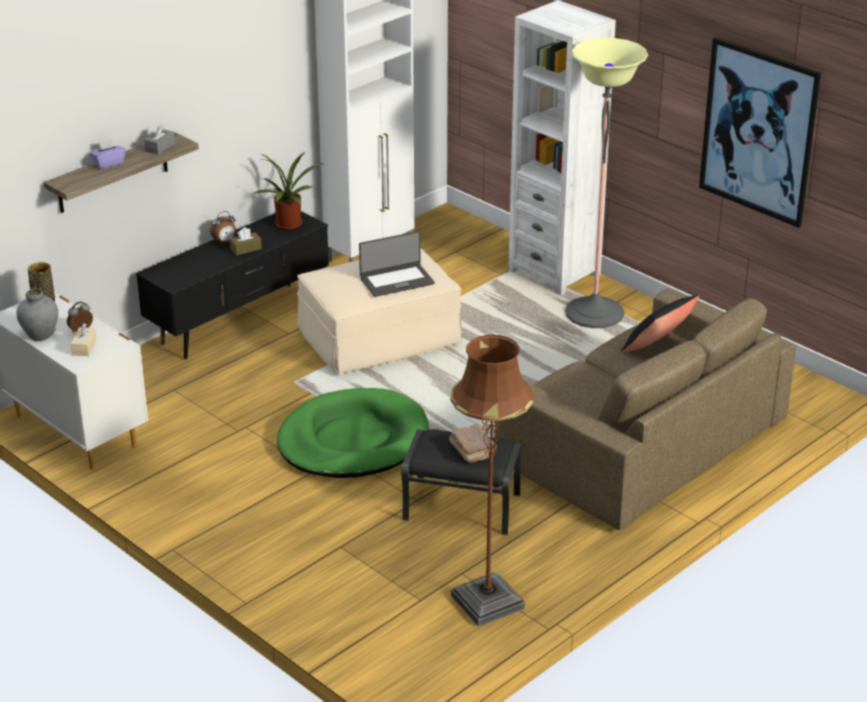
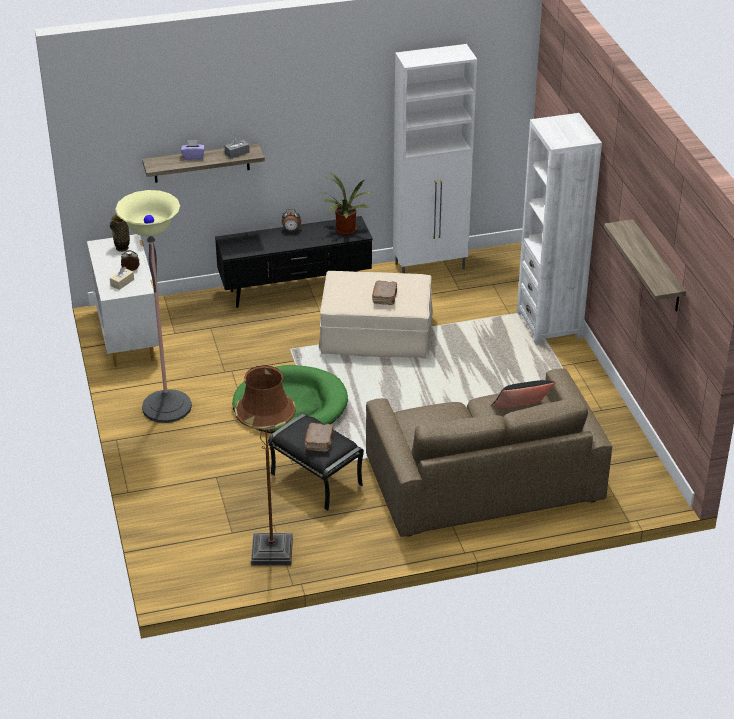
camera: 30 degrees right, 5 degrees up
grey vase [17,289,58,341] -> none
brown tissue box [230,227,262,255] -> none
laptop [359,231,435,297] -> brown book [372,280,397,305]
floor lamp [565,38,648,328] -> floor lamp moved to [115,190,192,423]
picture [699,37,821,228] -> shelf [604,219,686,312]

